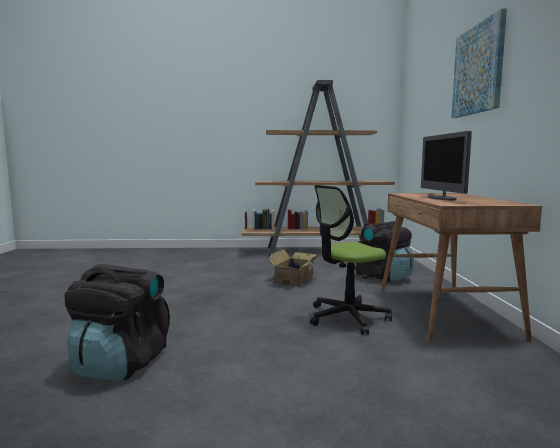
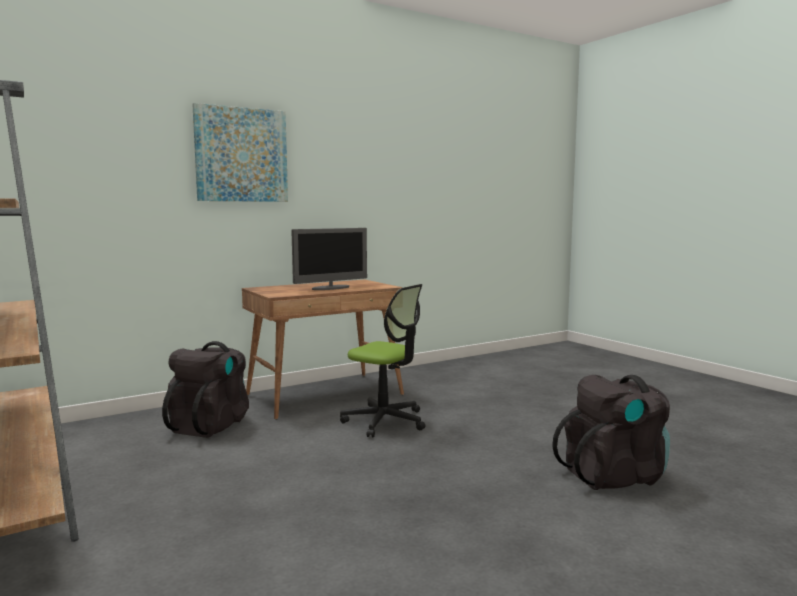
camera: 120 degrees left, 0 degrees up
cardboard box [269,249,321,286] -> none

